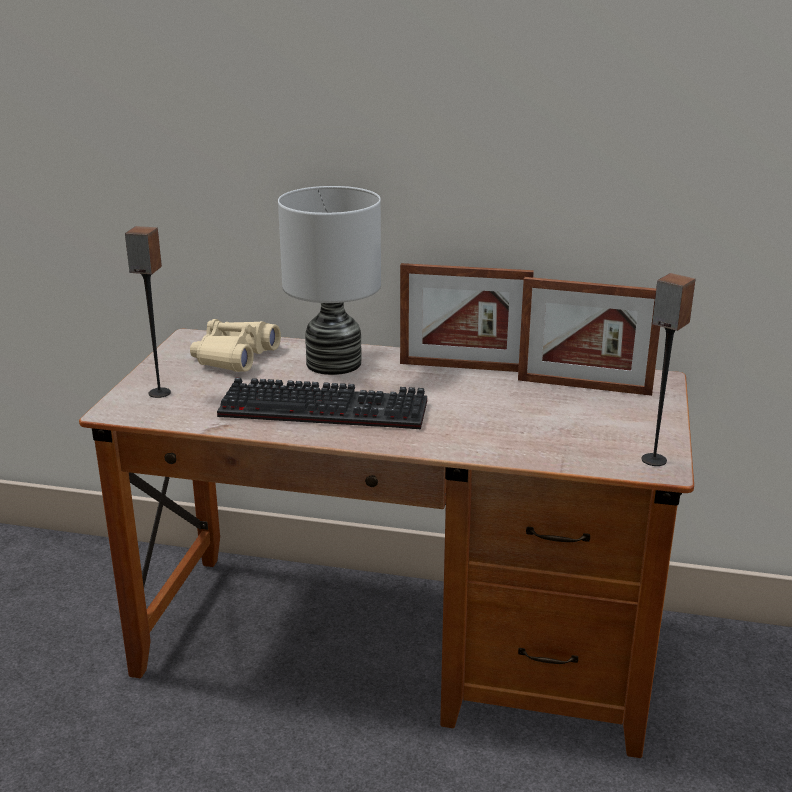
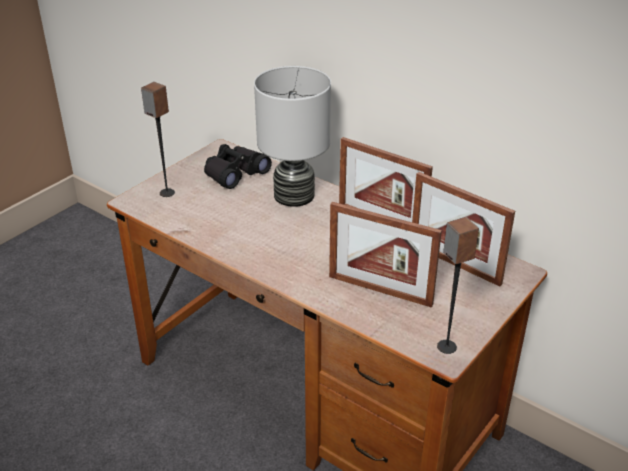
camera: 25 degrees right, 10 degrees up
beige binoculars [190,319,281,372] -> black binoculars [204,144,272,189]
keyboard [217,377,427,429] -> none
none -> picture frame [329,202,442,308]

